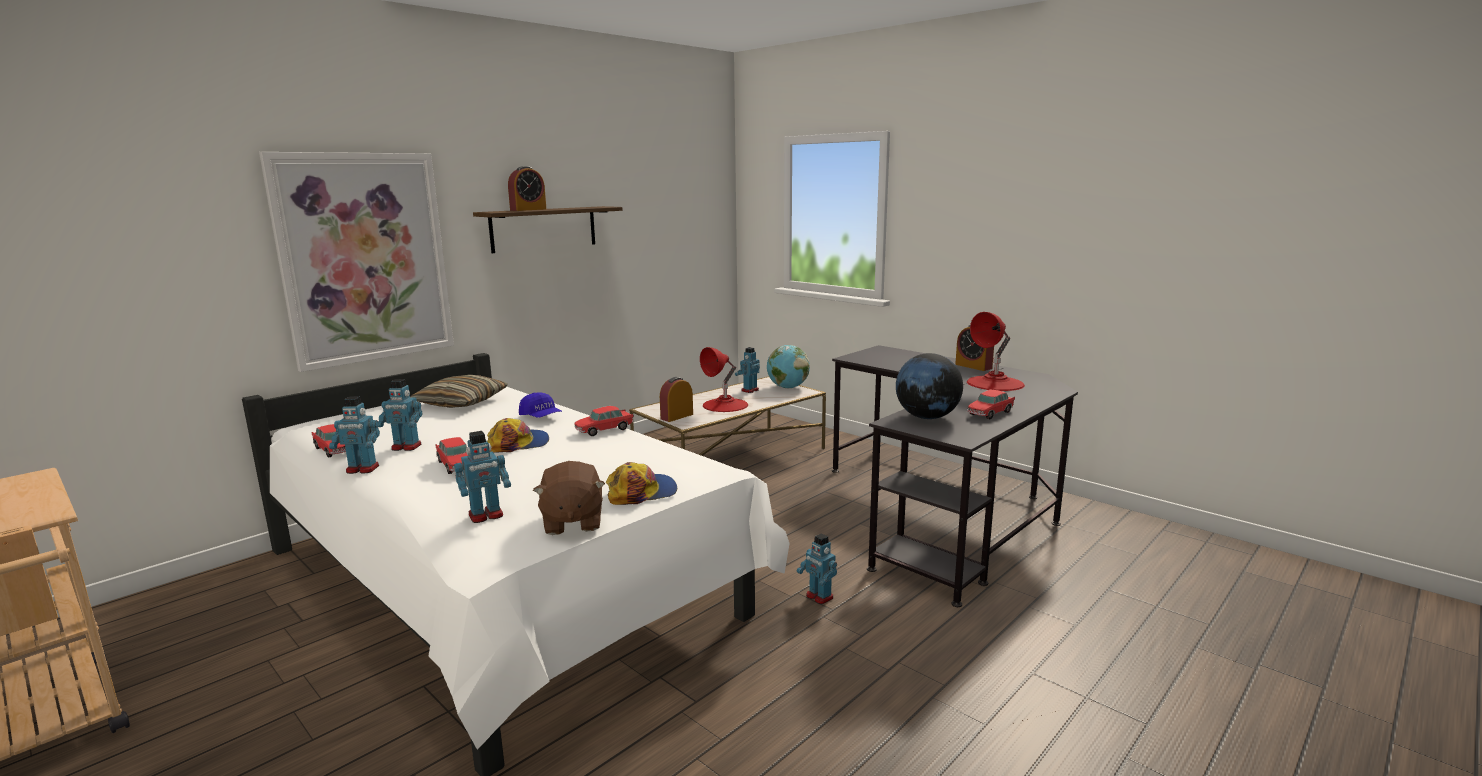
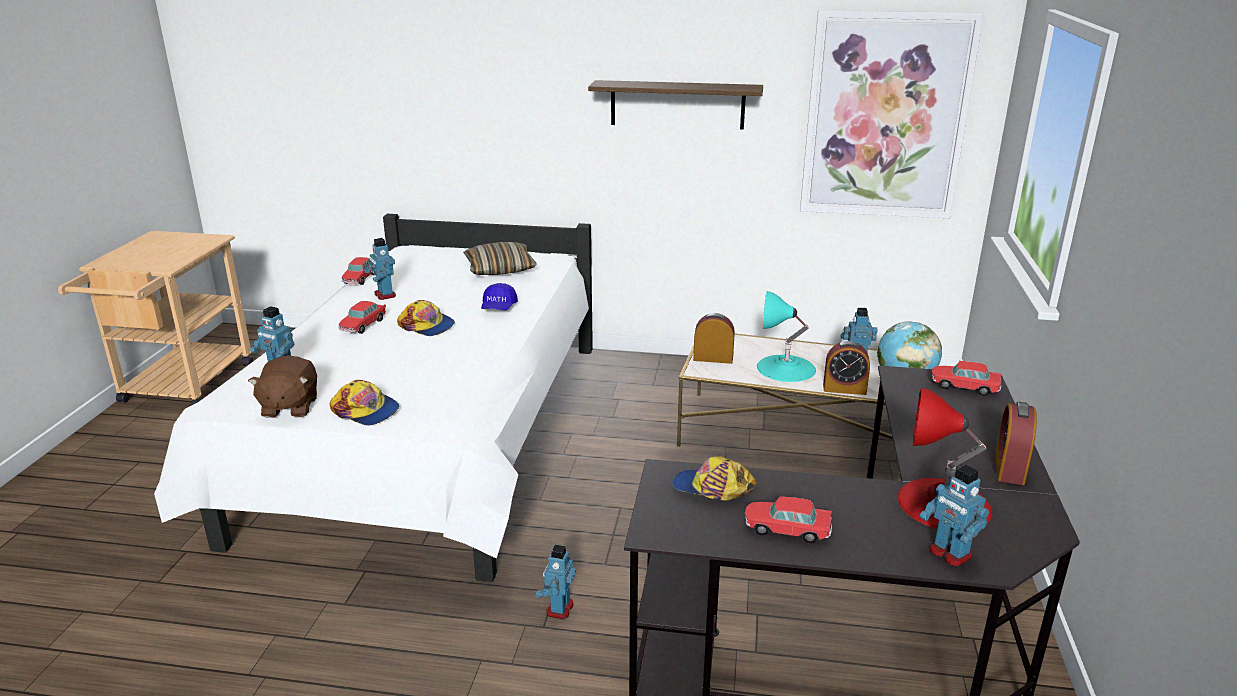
camera: 55 degrees right, 10 degrees up
picture [259,152,454,372] -> picture moved to [800,10,984,218]
toy robot [329,396,380,474] -> toy robot moved to [920,465,989,567]
alarm clock [508,166,546,211] -> alarm clock moved to [823,341,870,395]
brown plush toy [533,461,605,535] -> brown plush toy turned 45 degrees counterclockwise [248,355,317,418]
toy car [574,406,634,436] -> toy car moved to [932,361,1002,396]
red table lamp [700,347,748,412] -> turquoise table lamp [757,291,816,382]
globe [896,353,963,419] -> cap [672,456,756,500]

